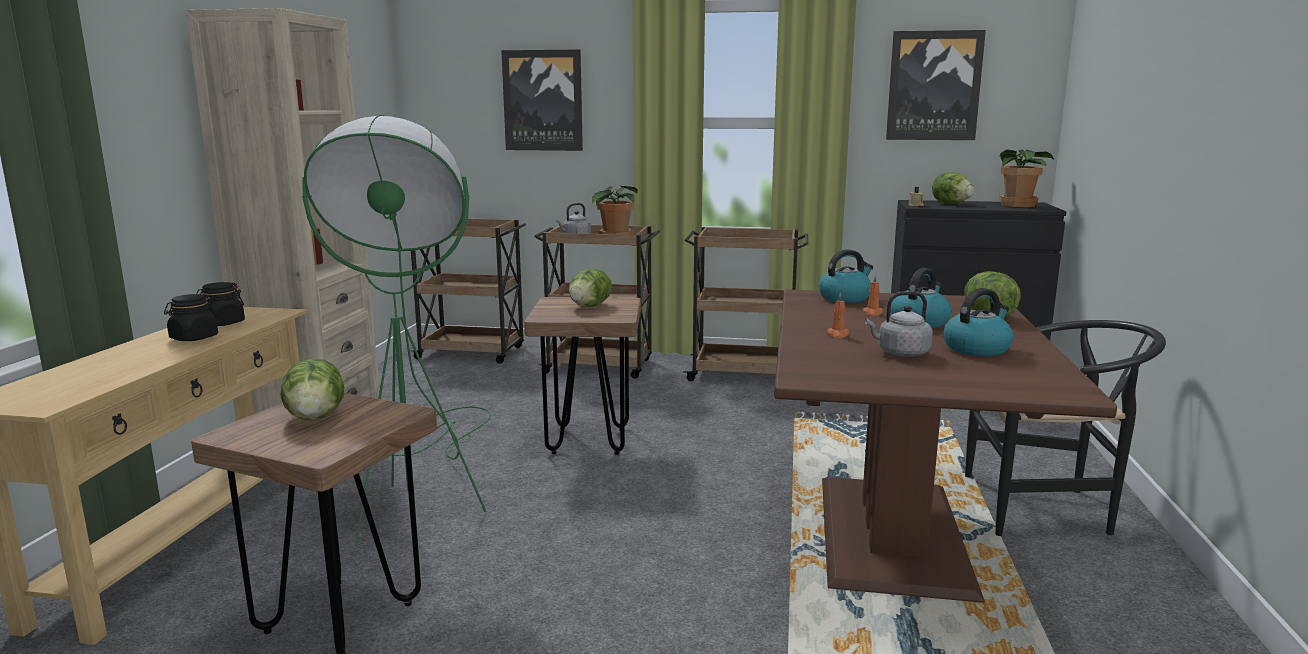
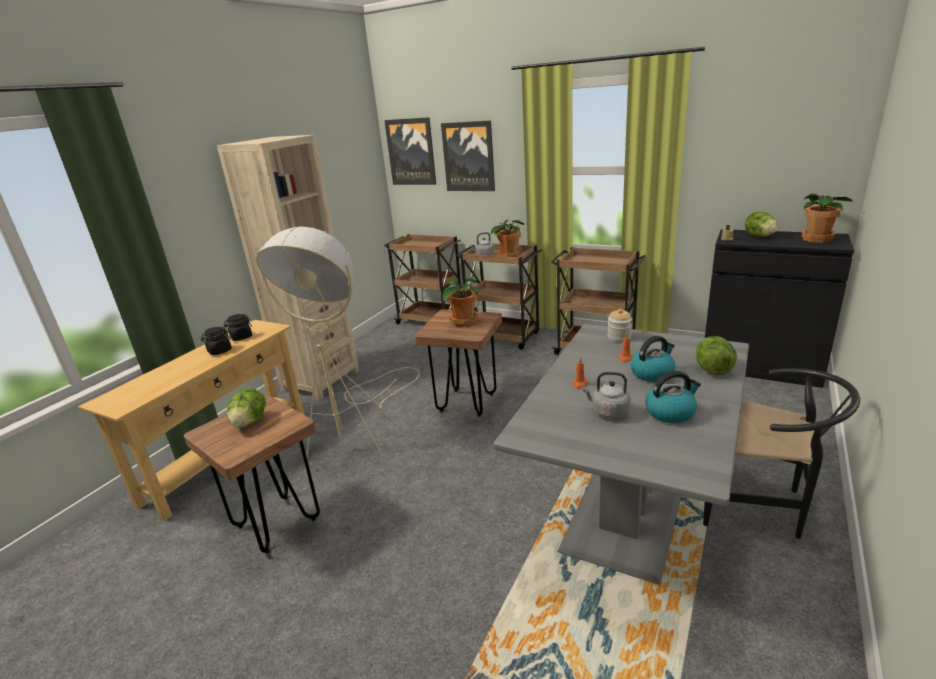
camera: 20 degrees right, 10 degrees up
green floor lamp [302,115,491,546] -> beige floor lamp [256,226,420,472]
lettuce [569,269,612,307] -> potted plant [443,278,480,327]
brown dining table [774,289,1117,603] -> grey dining table [493,324,749,585]
kettle [819,249,873,303] -> jar [607,309,632,342]
picture [886,30,986,140] -> picture moved to [384,117,436,185]

